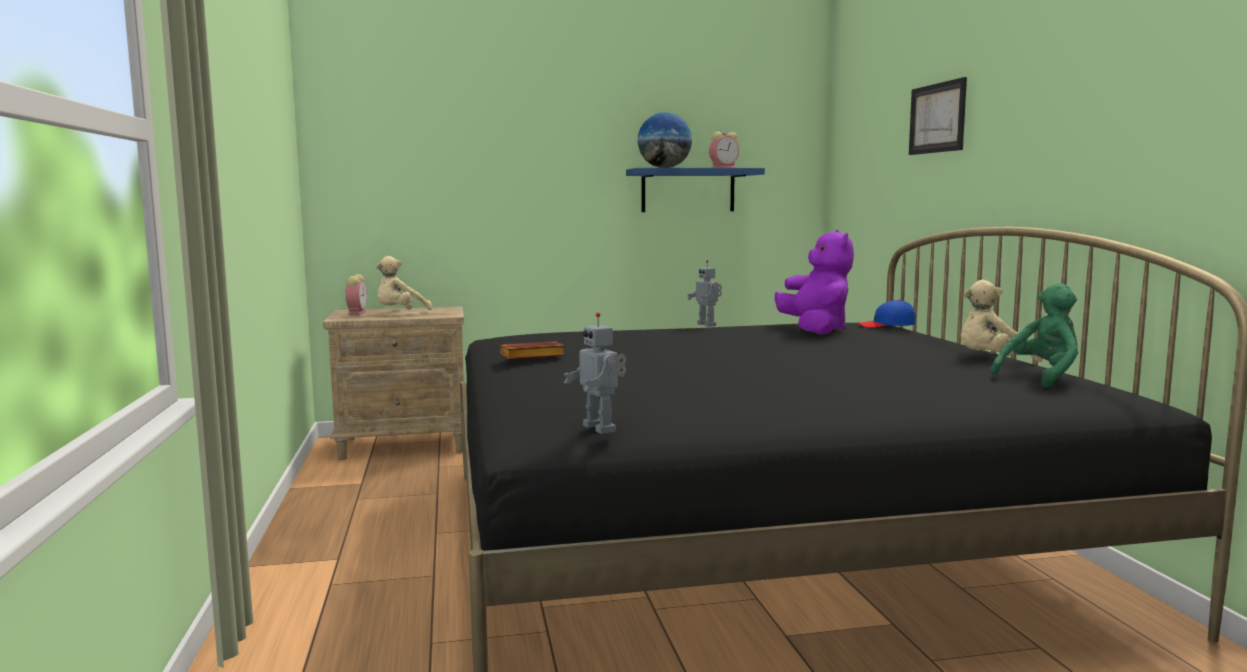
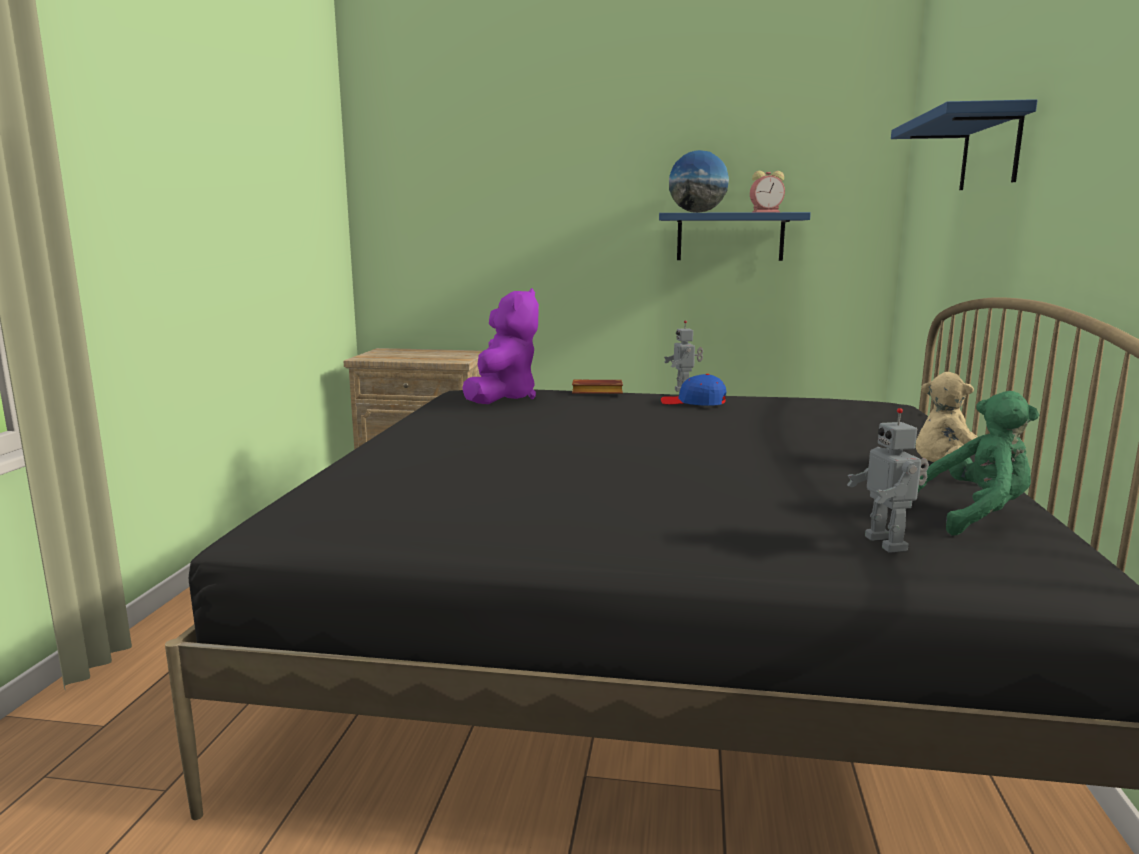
camera: 20 degrees right, 5 degrees up
alarm clock [345,274,367,315] -> none
beige plush toy [376,256,432,310] -> none
brown book [500,341,565,359] -> brown book moved to [572,379,623,394]
toy robot [564,313,626,434] -> toy robot moved to [847,408,929,553]
purple plush toy [775,230,854,334] -> purple plush toy moved to [462,288,539,404]
blue cap [858,300,916,328] -> blue cap moved to [661,374,726,406]
picture [909,77,967,155] -> blue shelf [891,99,1037,190]

